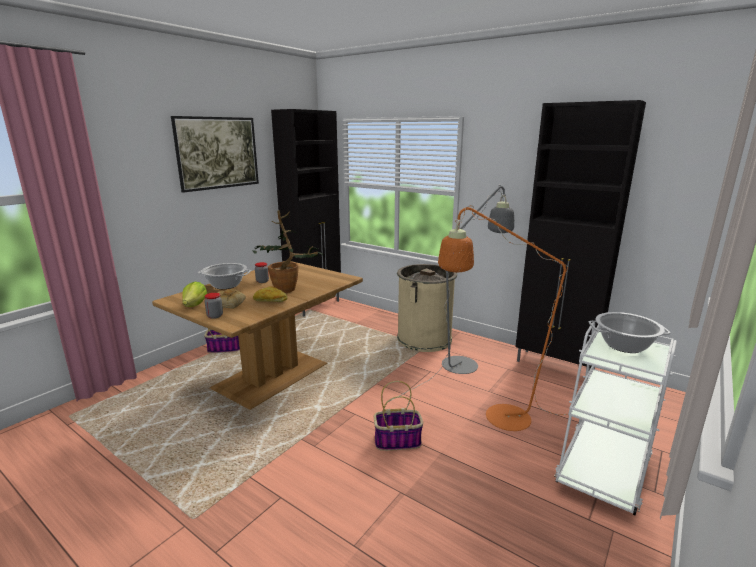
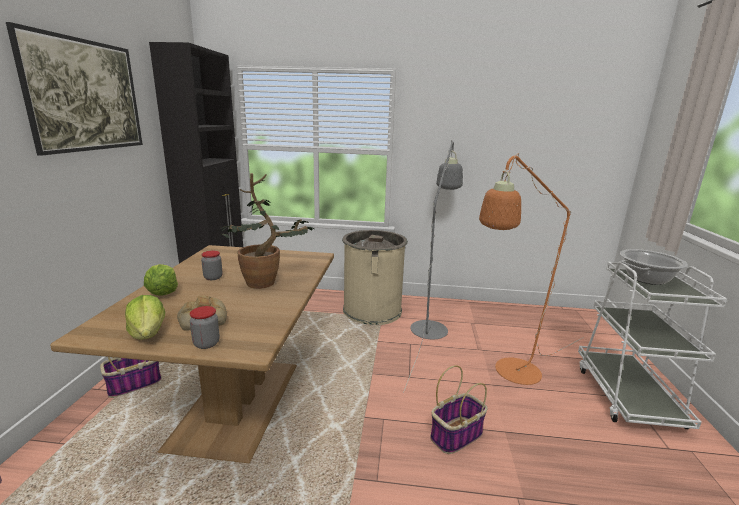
camera: 30 degrees left, 0 degrees up
cooking pot [197,263,251,289] -> lettuce [144,264,178,295]
bread [253,286,288,302] -> none
black cabinet [515,100,646,370] -> none

